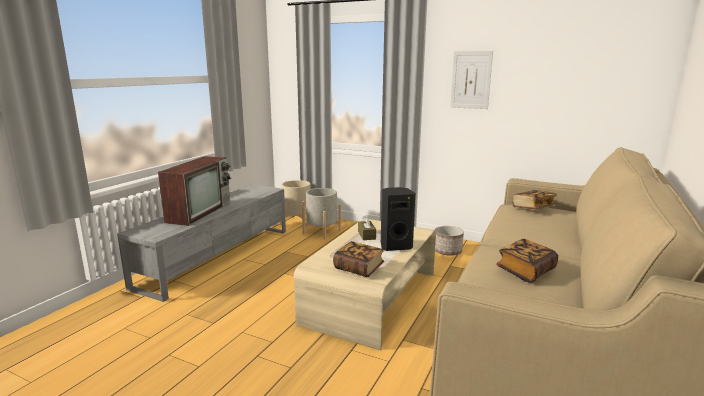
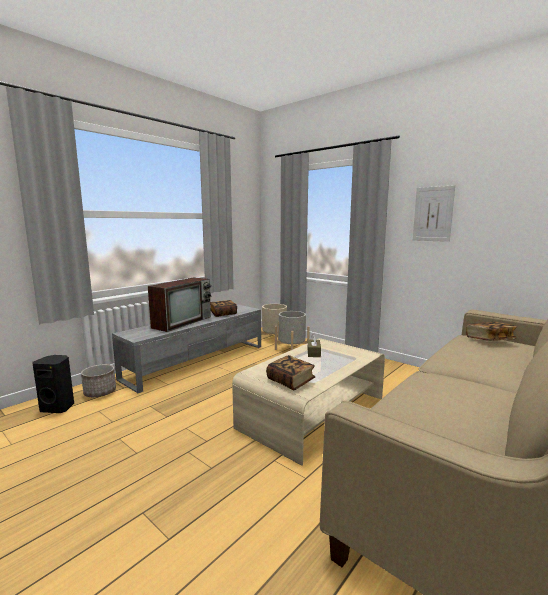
camera: 15 degrees right, 5 degrees down
black speaker [381,187,415,251] -> black speaker moved to [32,355,74,413]
planter [435,226,464,256] -> planter moved to [81,364,116,397]
book [496,239,558,283] -> book moved to [210,300,237,317]

